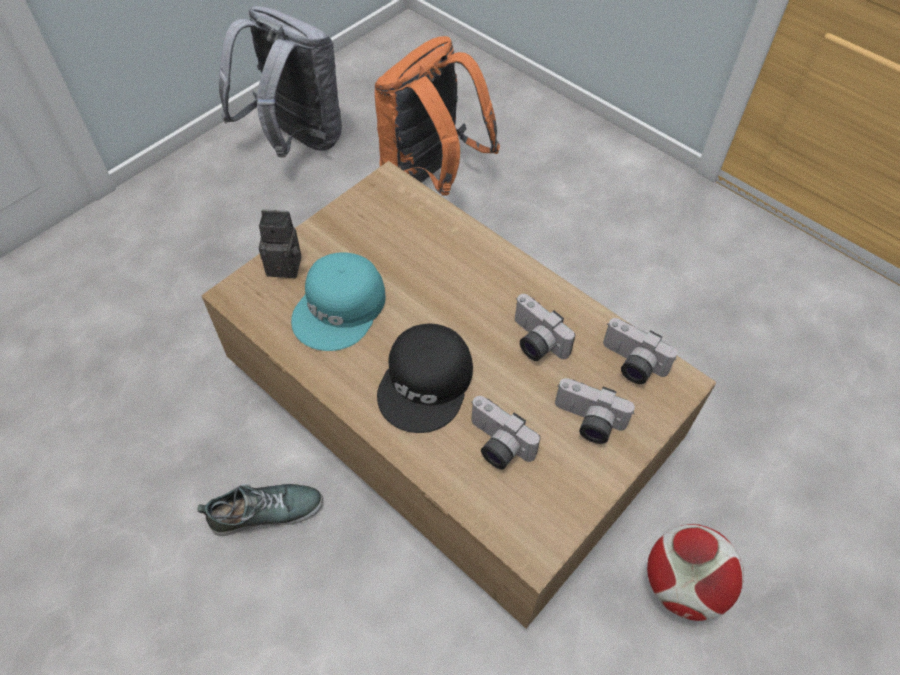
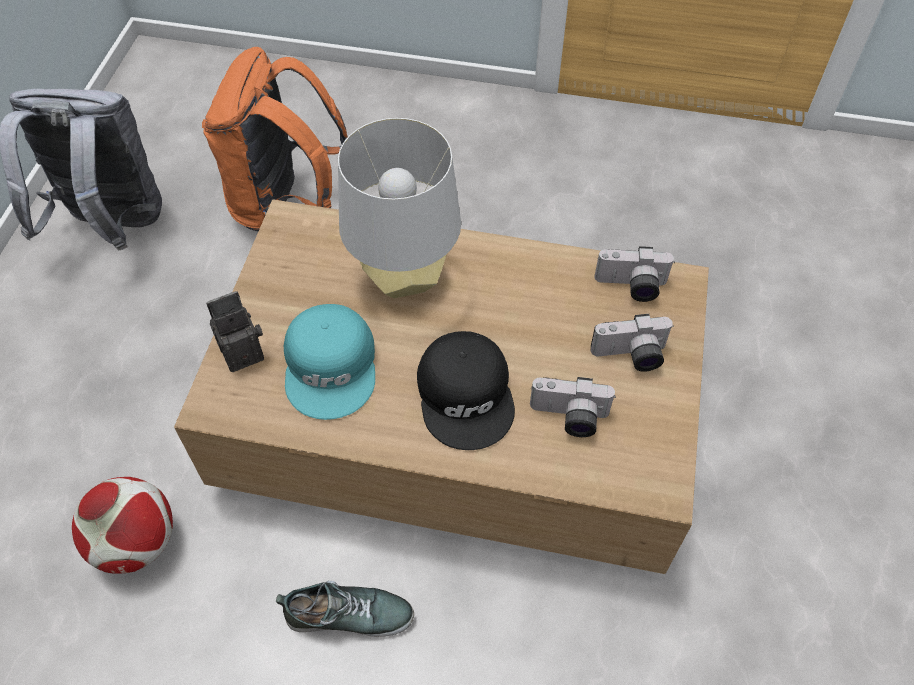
camera: 30 degrees left, 0 degrees up
shoe [197,484,323,536] -> shoe turned 45 degrees clockwise [276,581,414,637]
camera [515,294,576,361] -> none
football [647,524,744,621] -> football moved to [72,477,173,574]
none -> grey table lamp [338,118,461,298]

